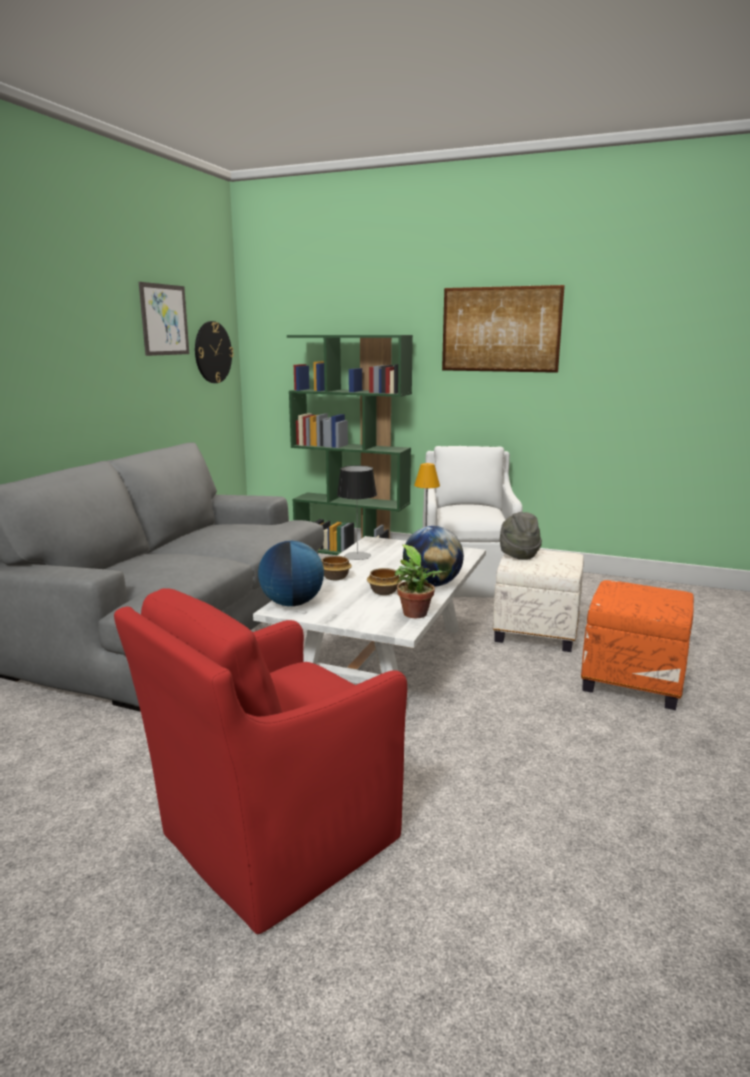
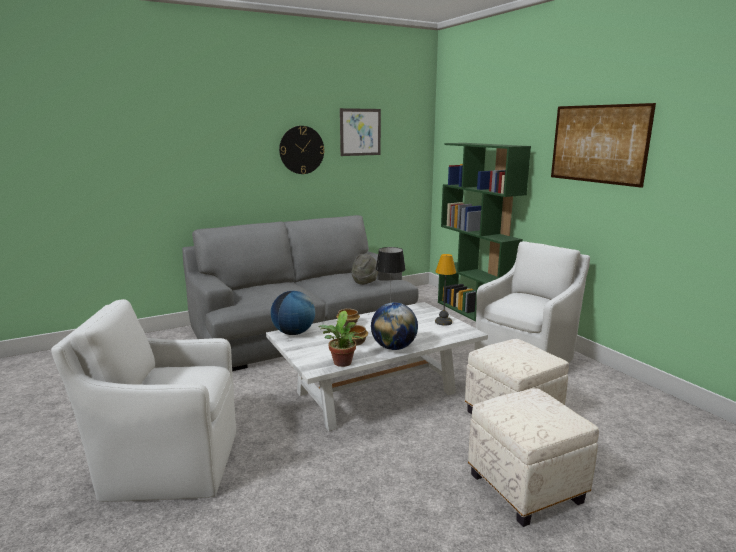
camera: 40 degrees right, 0 degrees up
red armchair [114,588,407,934] -> white armchair [51,299,236,502]
wall clock [195,321,234,383] -> wall clock moved to [279,126,325,174]
grey hat [500,512,542,560] -> grey hat moved to [352,254,378,285]
orange ottoman [581,580,694,710] -> white ottoman [468,389,599,527]

